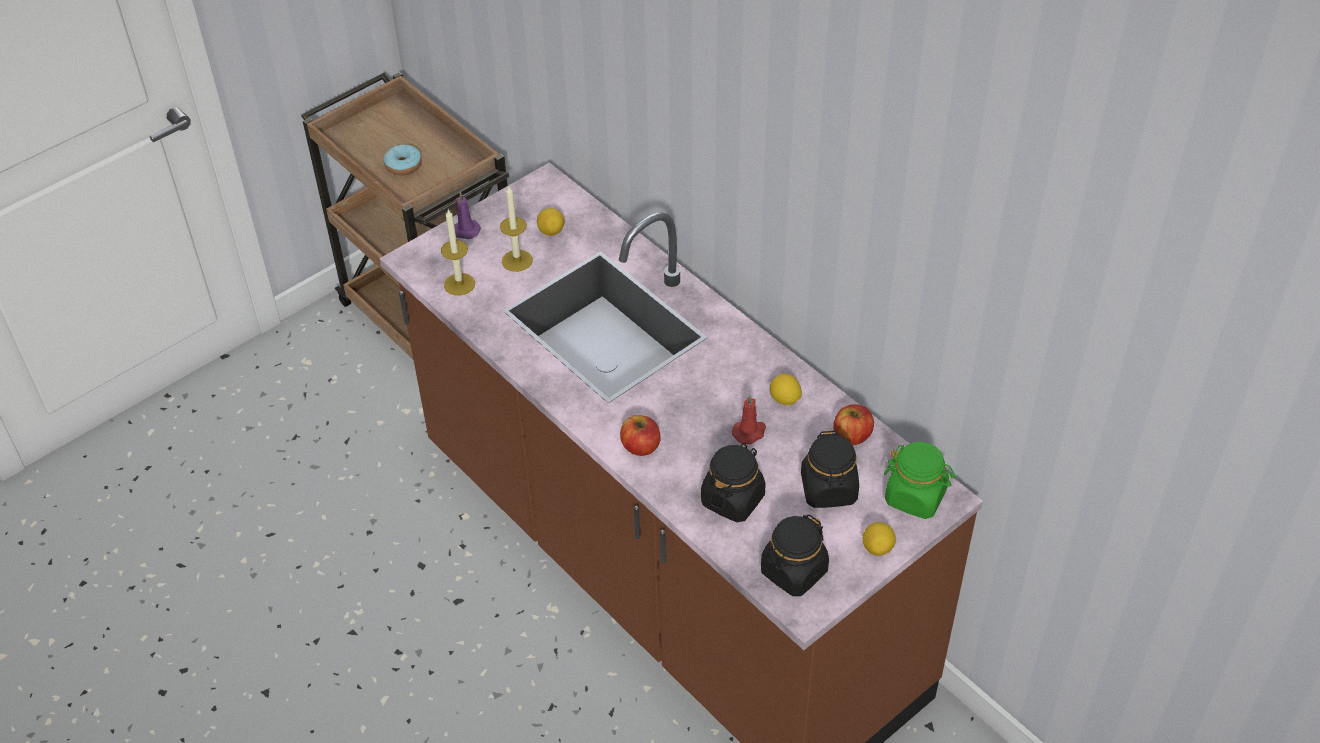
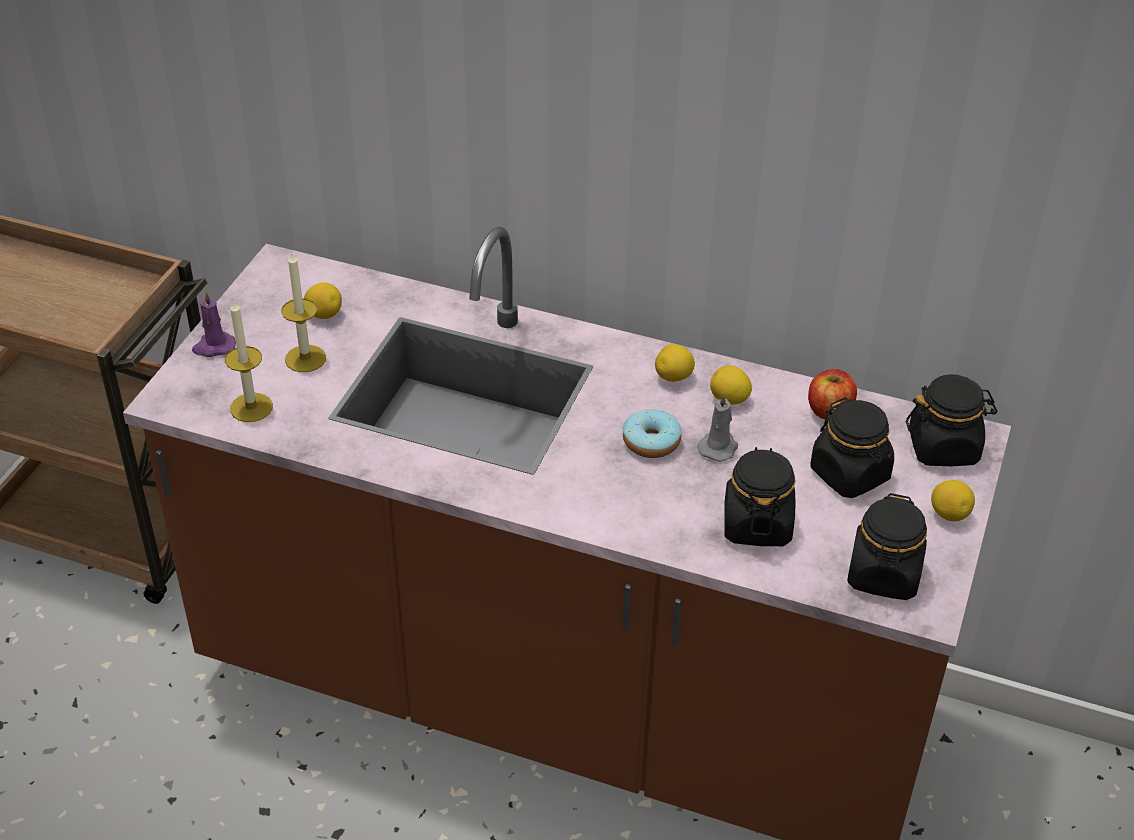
camera: 30 degrees left, 5 degrees down
donut [384,145,422,176] -> donut moved to [622,409,682,458]
apple [620,415,661,456] -> none
red candle [732,394,766,444] -> grey candle [697,393,738,462]
green jar [884,442,956,519] -> black jar [906,375,998,466]
none -> lemon [655,344,695,382]

